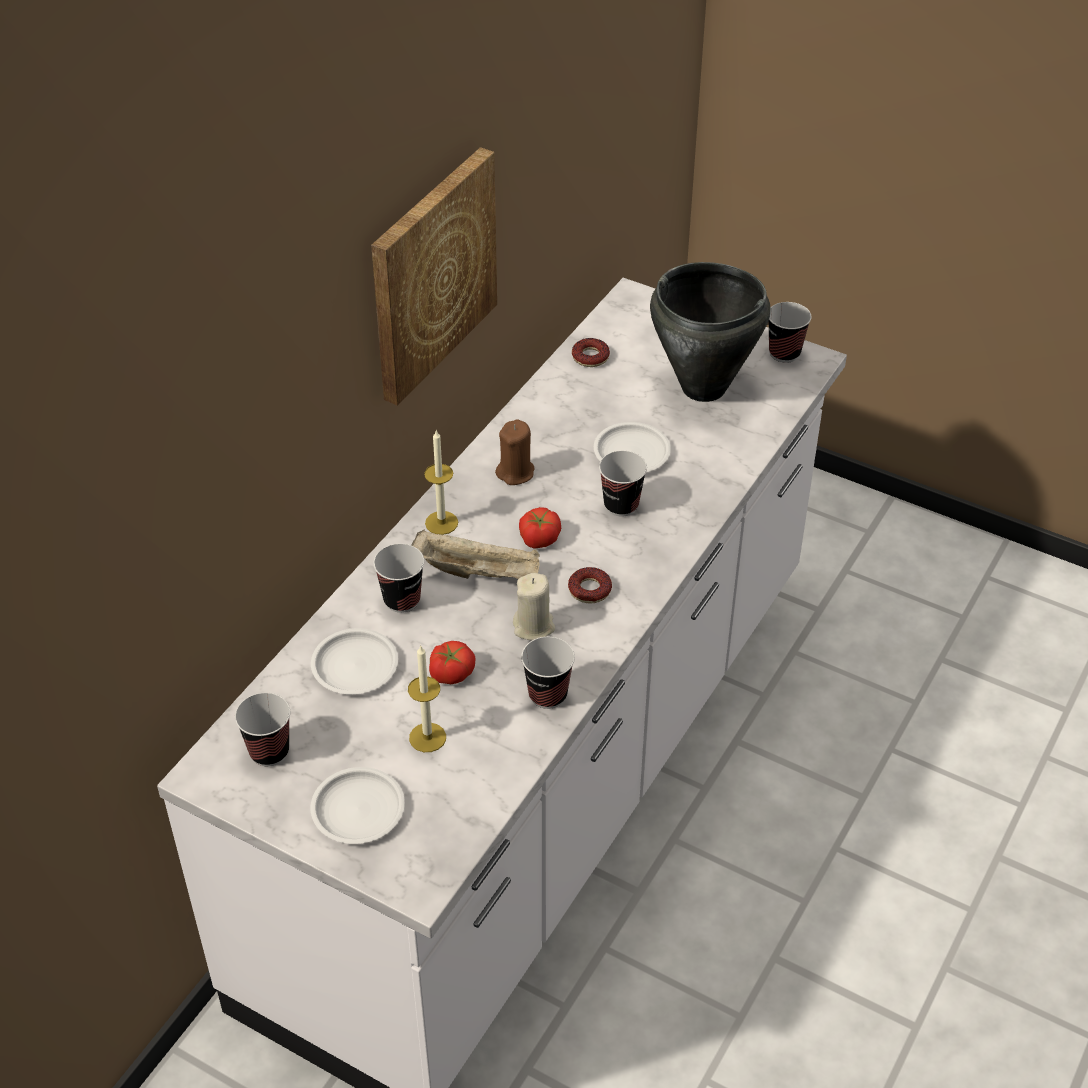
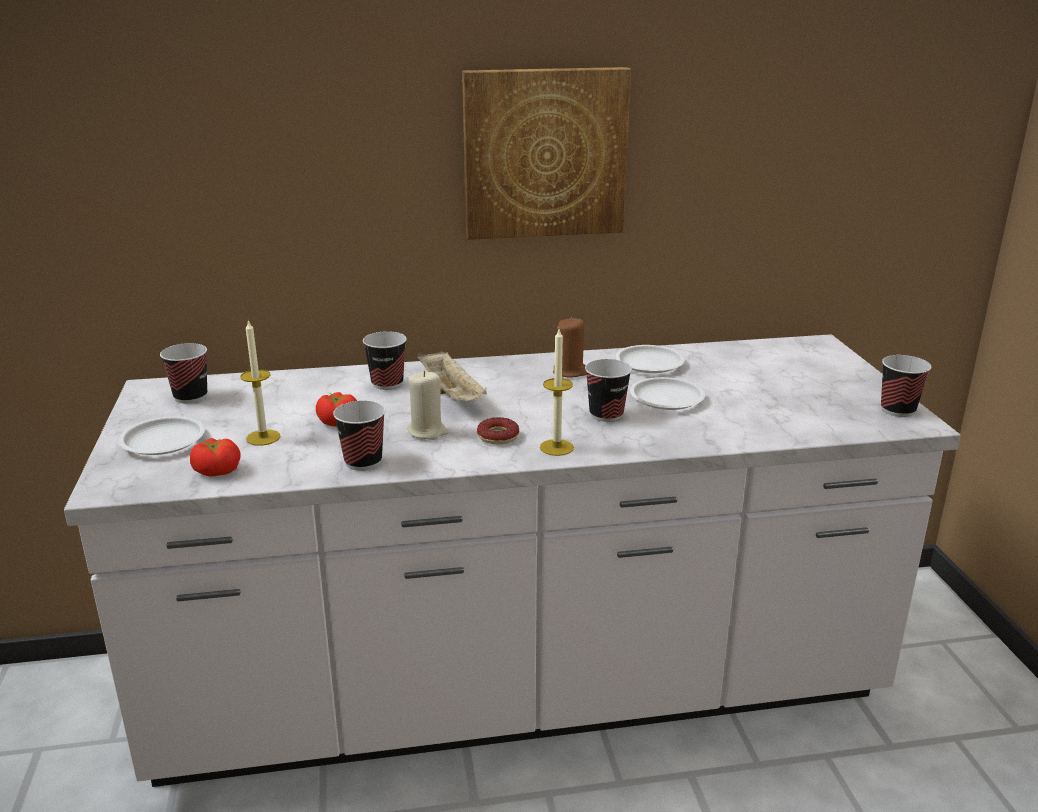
camera: 50 degrees right, 20 degrees down
white plate [311,628,398,694] -> white plate moved to [616,345,685,373]
candle [424,430,458,535] -> candle moved to [540,329,574,456]
tomato [519,507,561,549] -> tomato moved to [190,438,240,477]
donut [572,338,610,367] -> none
black cooking pot [650,262,771,402] -> none

